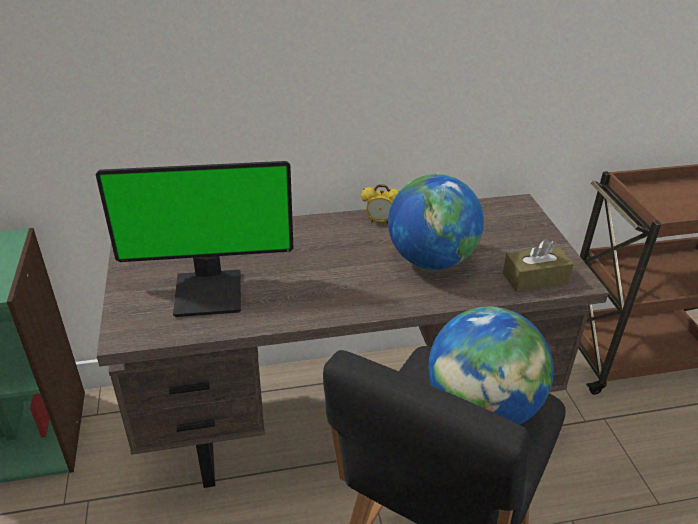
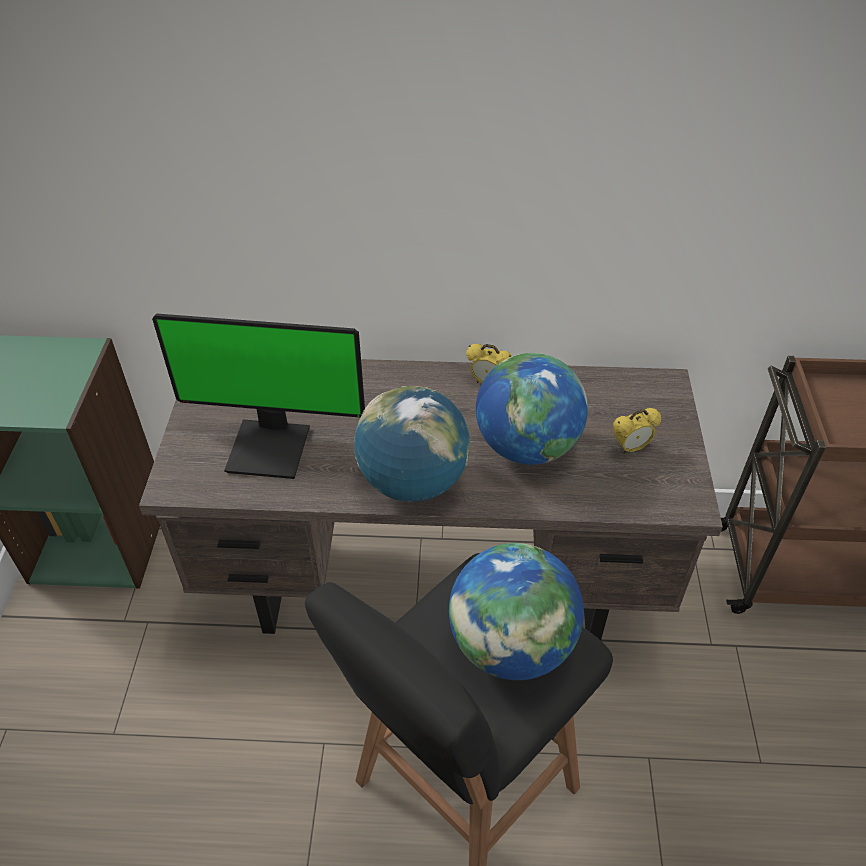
camera: 15 degrees right, 10 degrees up
brown tissue box [503,239,574,292] -> none
none -> globe [354,386,470,502]
none -> alarm clock [613,408,661,454]

